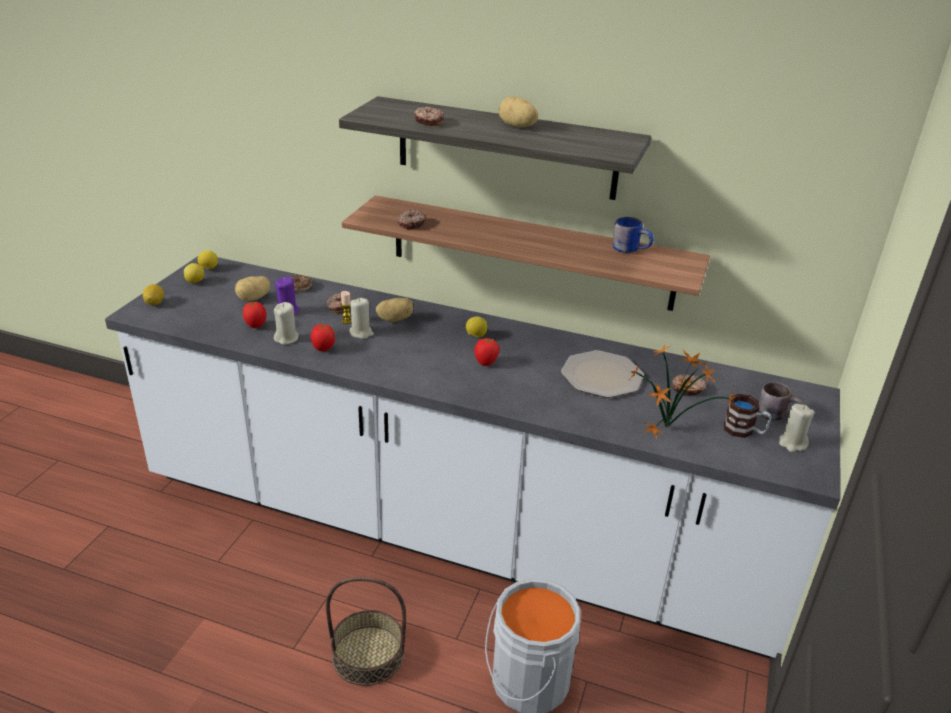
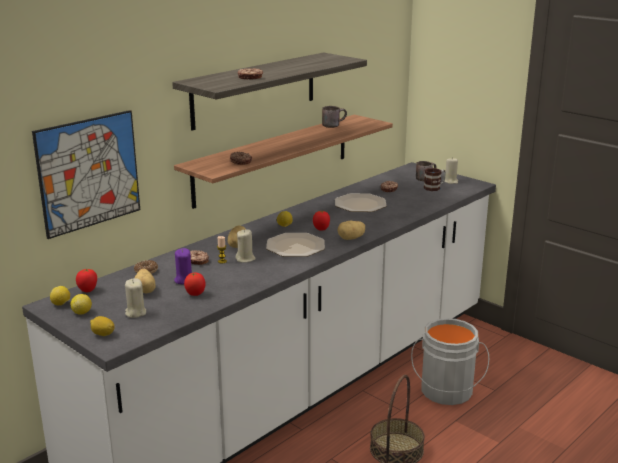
camera: 65 degrees left, 10 degrees down
beige candle [274,302,299,345] -> beige candle moved to [125,278,146,318]
tomato [311,324,335,351] -> tomato moved to [76,269,97,292]
potato [499,97,538,128] -> potato moved to [337,220,365,240]
blue mug [613,217,654,253] -> brown mug [322,106,347,128]
potted plant [629,344,737,440] -> none
none -> picture [32,110,140,239]
none -> plate [266,233,325,257]

